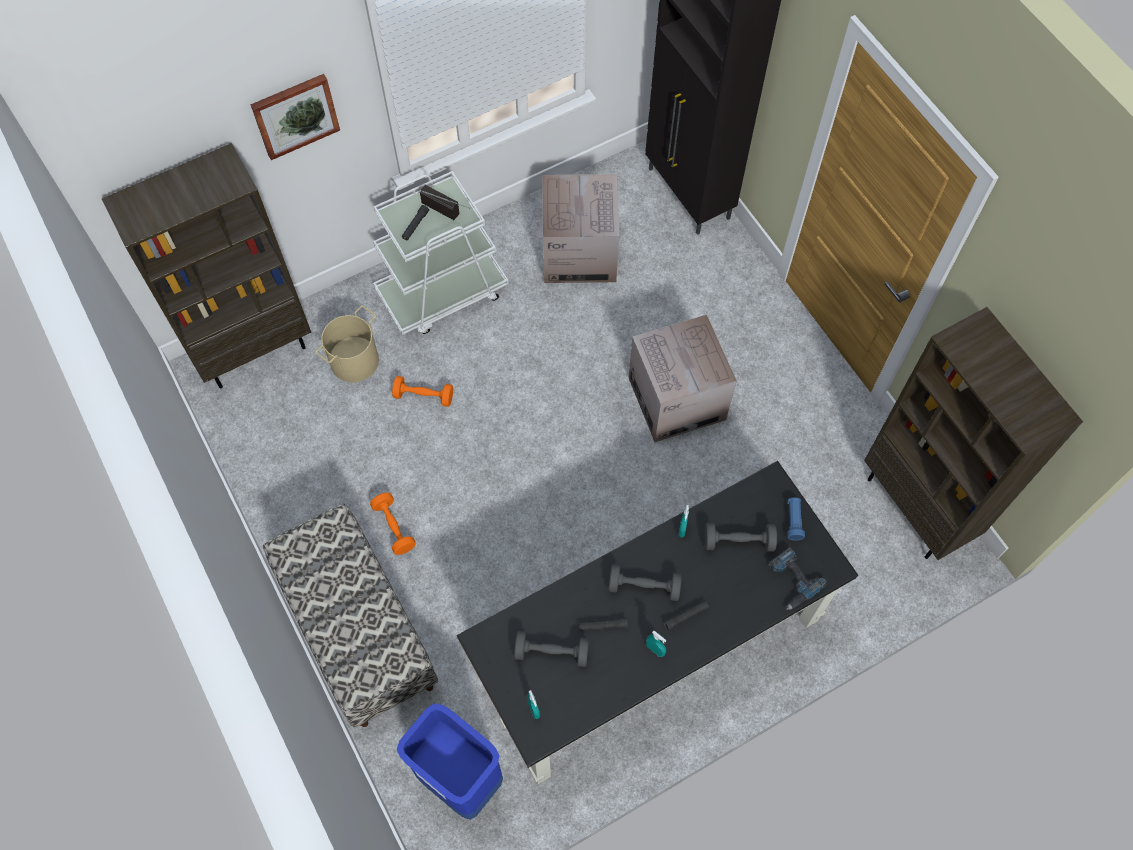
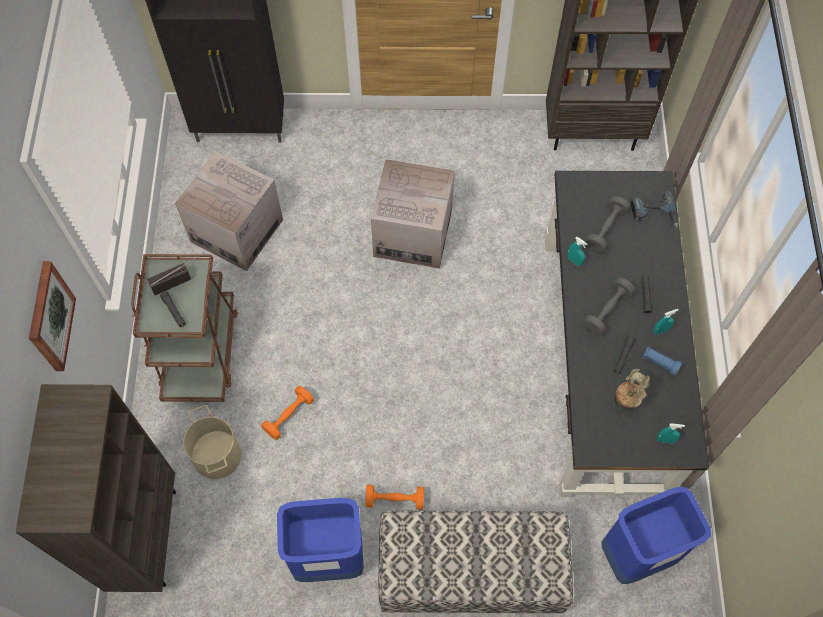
camera: 60 degrees left, 0 degrees up
white cart [373,171,509,335] -> brown cart [131,254,238,402]
grey dumbbell [514,631,589,667] -> potted plant [615,369,650,411]
blue flashlight [787,497,805,540] -> blue flashlight moved to [643,347,682,376]
none -> blue trash can [277,498,364,582]

